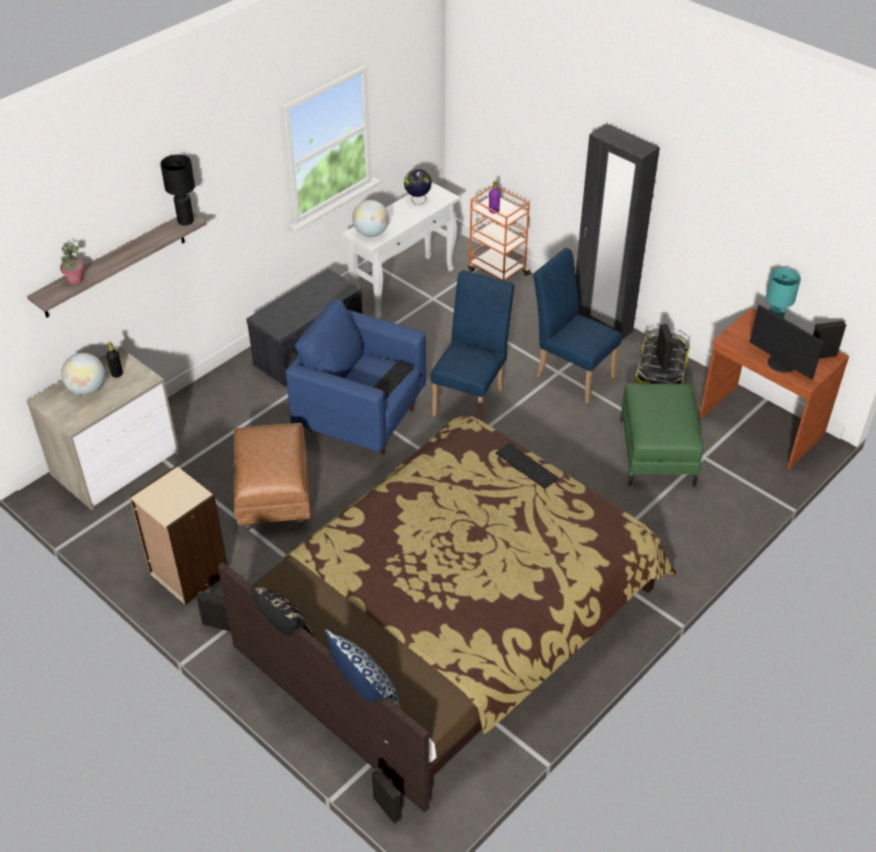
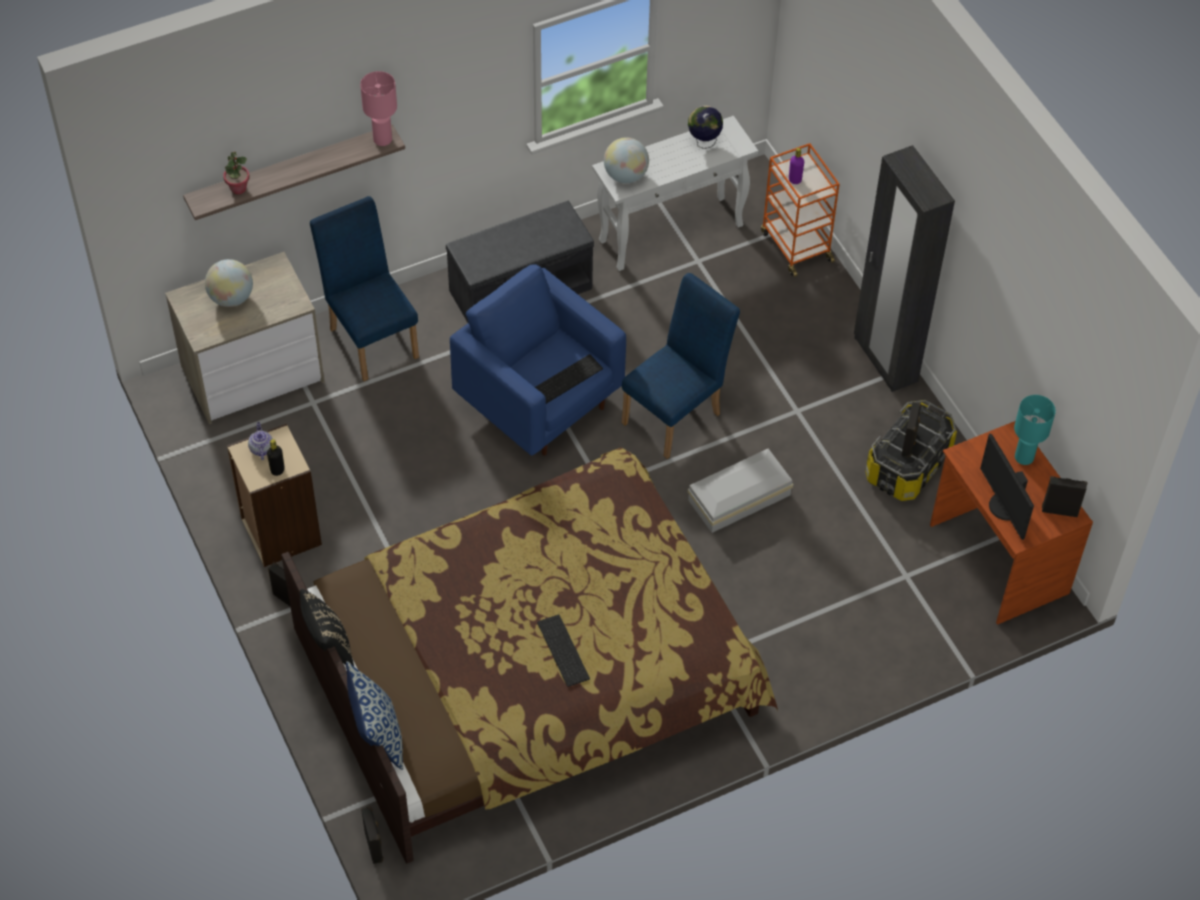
camera: 20 degrees right, 10 degrees up
black bottle [106,341,123,378] -> black bottle moved to [267,439,285,476]
black table lamp [160,154,195,226] -> pink table lamp [360,71,397,146]
brown ottoman [234,423,310,530] -> none
keyboard [496,443,559,489] -> keyboard moved to [537,615,590,687]
blue chair [533,248,622,404] -> blue chair moved to [310,196,419,381]
green ottoman [620,383,704,487] -> none
none -> teapot [248,422,273,460]
none -> white storage box [688,449,793,533]

